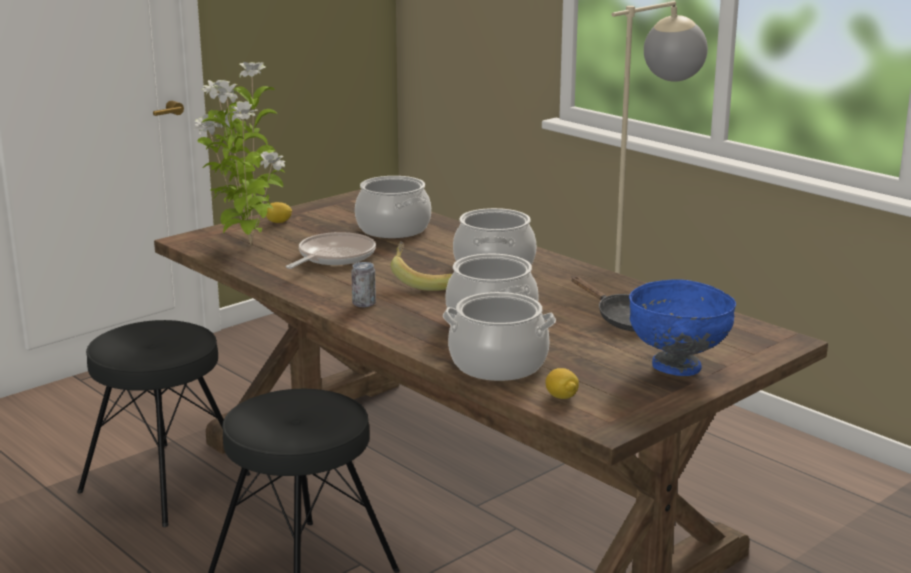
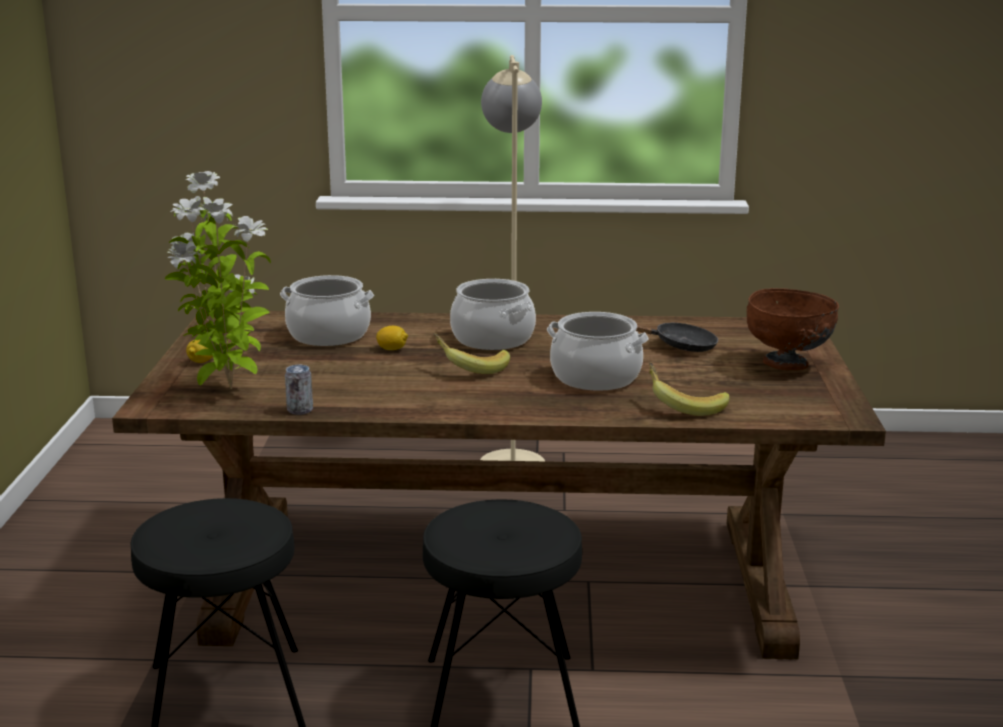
camera: 45 degrees left, 0 degrees up
frying pan [286,232,376,269] -> none
can [351,262,376,307] -> can moved to [285,365,313,415]
cooking pot [443,292,556,381] -> banana [649,362,729,416]
lemon [545,368,579,399] -> lemon moved to [376,326,408,350]
blue bowl [629,279,736,376] -> brown bowl [747,288,839,370]

